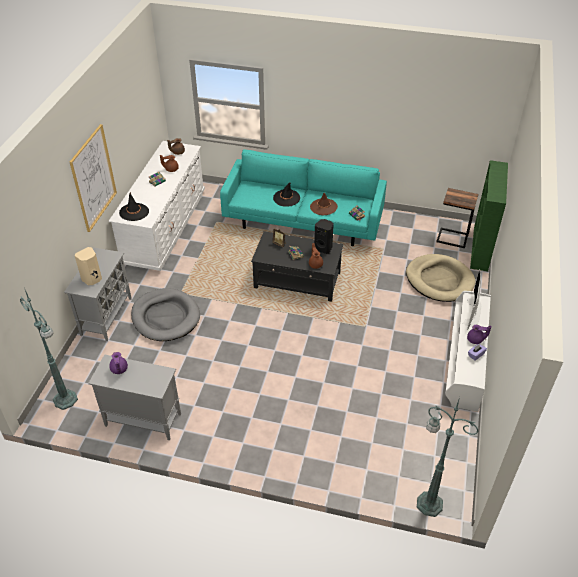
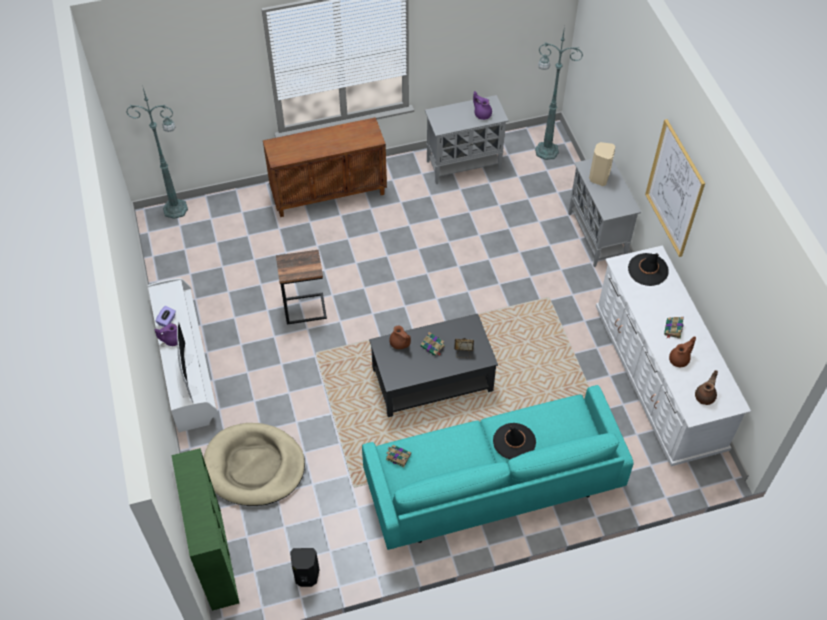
camera: 150 degrees right, 10 degrees up
grey dog bed [131,288,200,341] -> none
brown hat [310,193,338,215] -> none
black speaker [314,219,334,254] -> black speaker moved to [290,548,320,587]
side table [436,188,478,248] -> side table moved to [276,250,327,325]
none -> brown cabinet [263,117,387,217]

